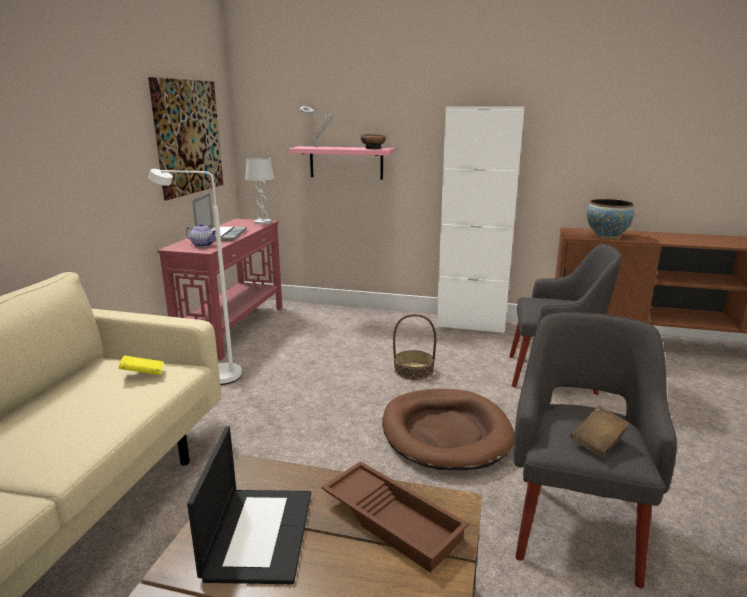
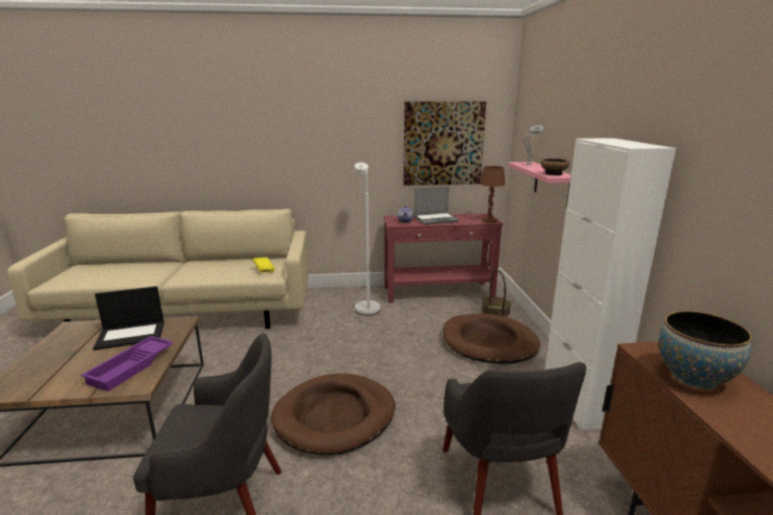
camera: 70 degrees right, 0 degrees up
white table lamp [245,158,274,224] -> brown table lamp [480,166,505,223]
brown tray [321,461,469,573] -> purple tray [81,336,174,391]
basket [393,314,436,380] -> basket moved to [481,270,511,317]
brown book [570,406,630,457] -> none
none -> brown dog bed [443,314,540,364]

